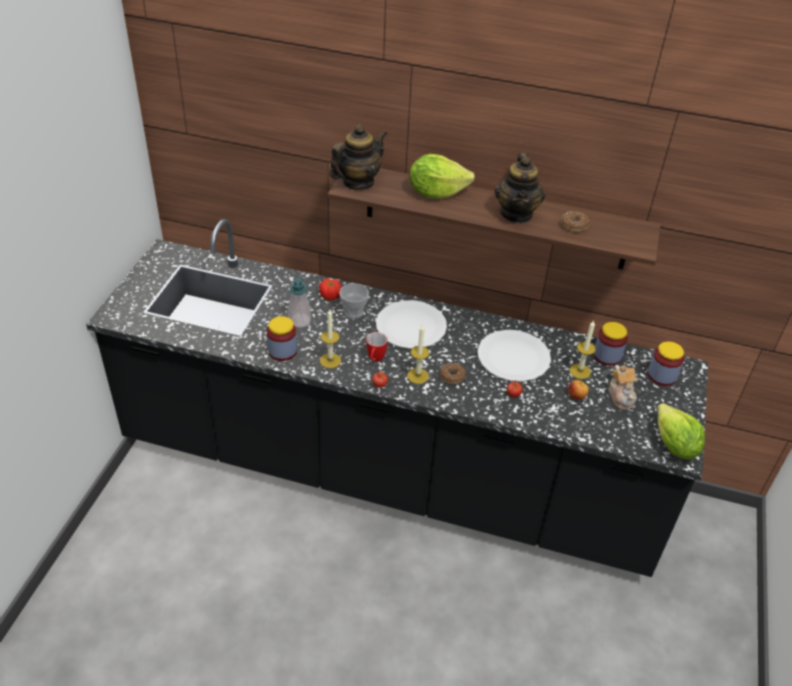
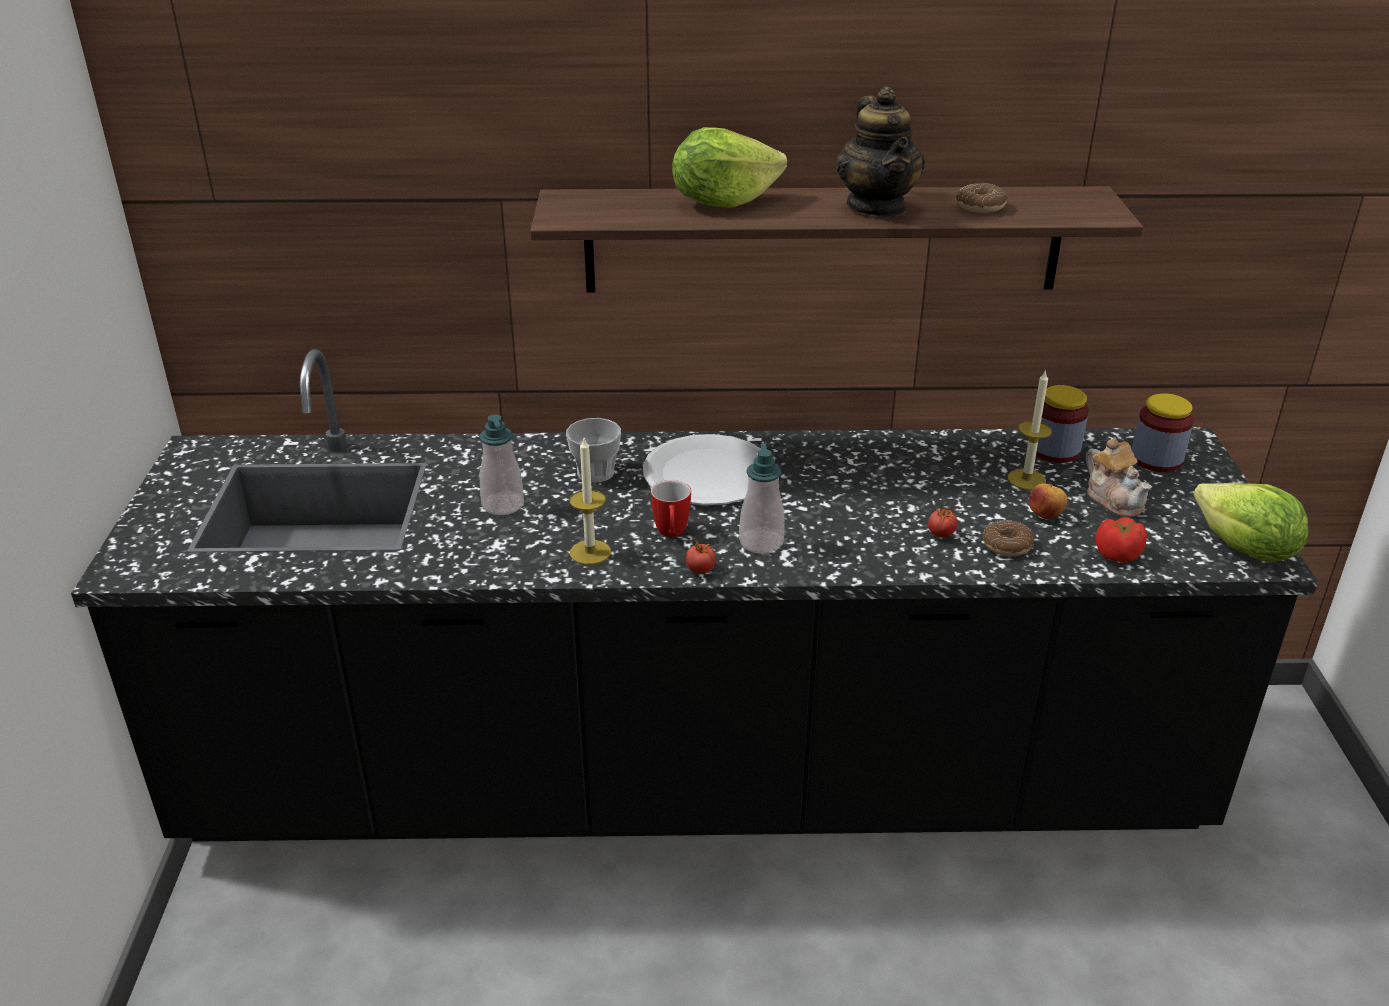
camera: 15 degrees left, 10 degrees down
jar [267,316,297,361] -> none
tomato [319,278,342,300] -> tomato moved to [1095,517,1147,562]
teapot [329,124,387,190] -> none
candle [407,324,429,384] -> soap dispenser [739,443,785,554]
donut [439,363,466,384] -> donut moved to [982,520,1034,556]
white plate [478,330,551,382] -> none

